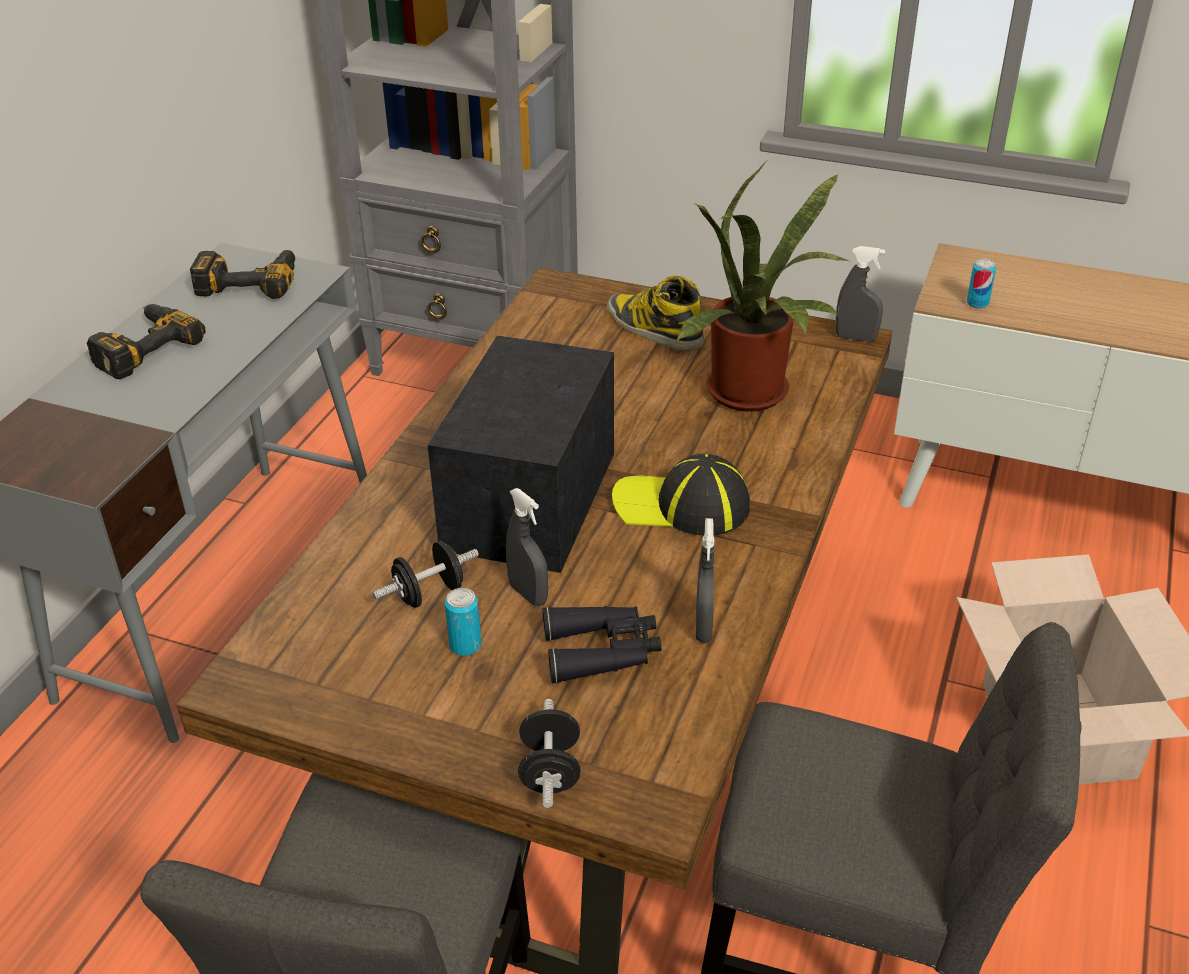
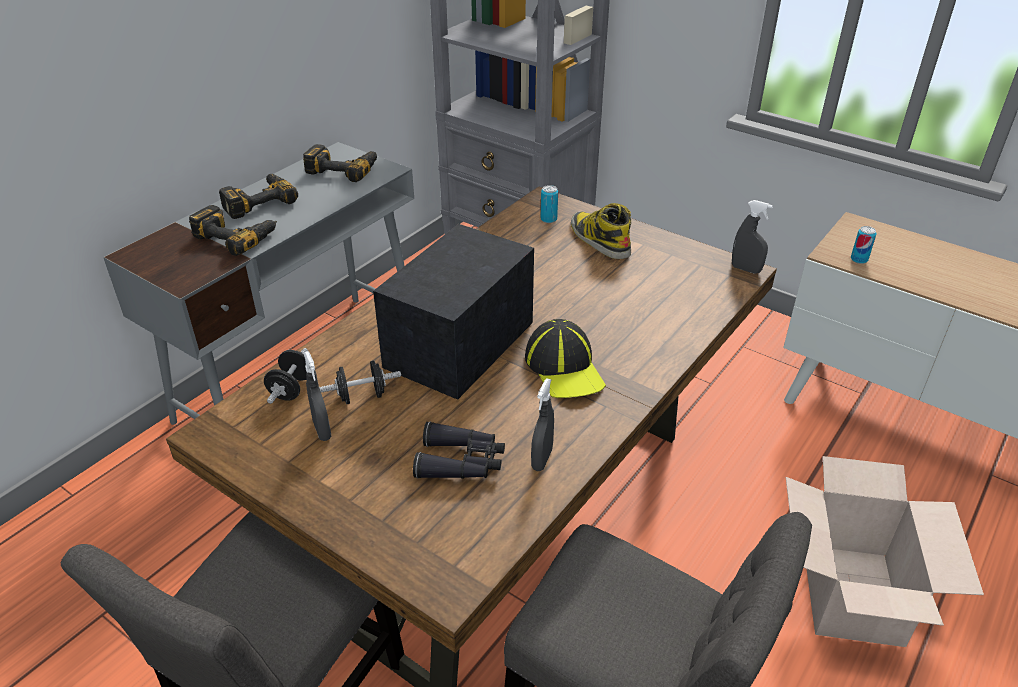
camera: 15 degrees right, 0 degrees up
can [445,588,482,656] -> can moved to [540,185,558,223]
grey spray bottle [506,488,548,606] -> grey spray bottle moved to [303,351,331,441]
black dumbbell [518,699,581,808] -> black dumbbell moved to [264,348,308,404]
cap [612,454,750,535] -> cap turned 135 degrees counterclockwise [525,319,606,398]
potted plant [676,163,850,412] -> none
none -> power drill [189,205,277,256]

